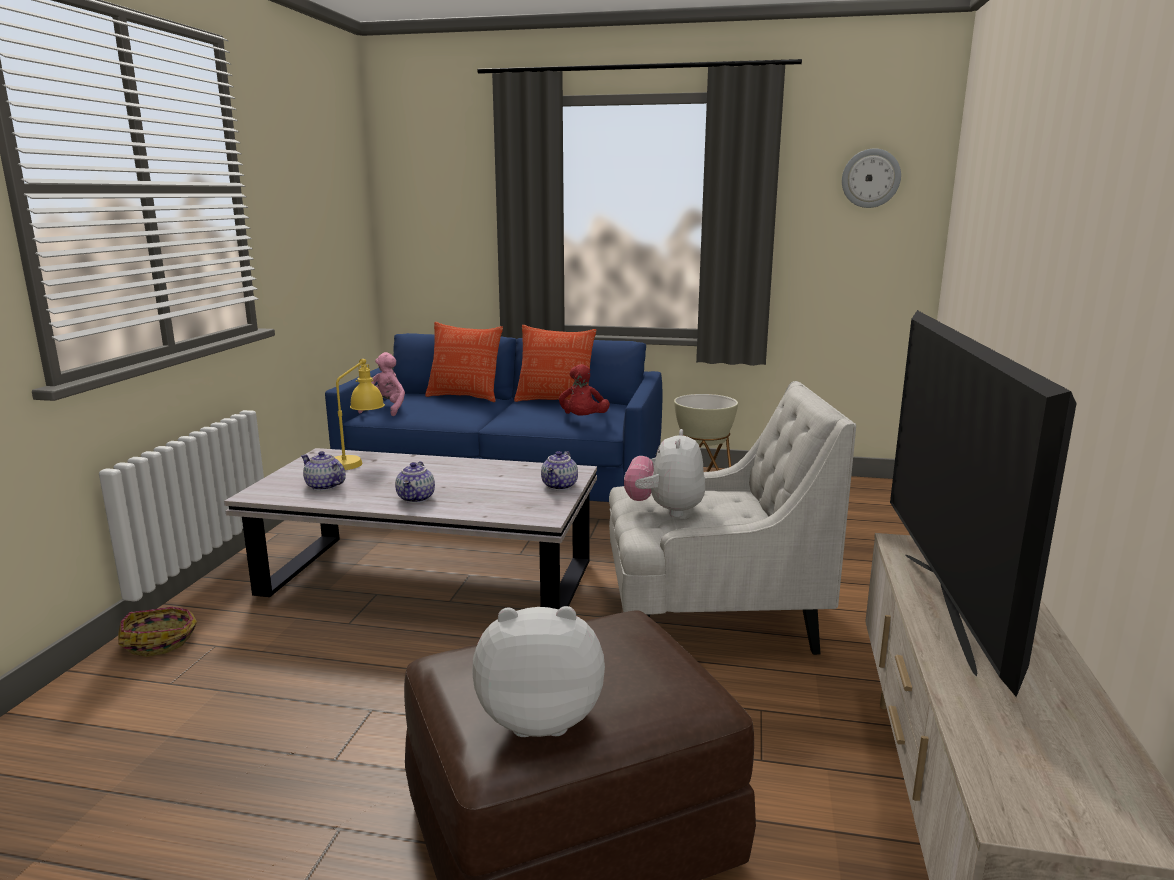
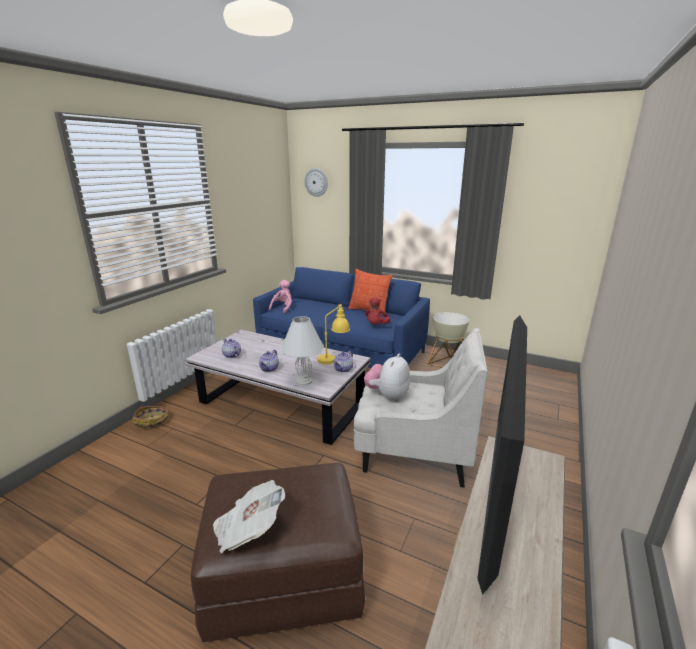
camera: 15 degrees right, 5 degrees up
yellow table lamp [335,359,385,470] -> yellow table lamp moved to [317,304,350,365]
orange pillow [425,322,503,402] -> none
plush toy [472,606,605,737] -> newspaper [213,480,285,553]
wall clock [842,148,901,208] -> wall clock moved to [305,168,328,197]
none -> white table lamp [281,316,324,385]

